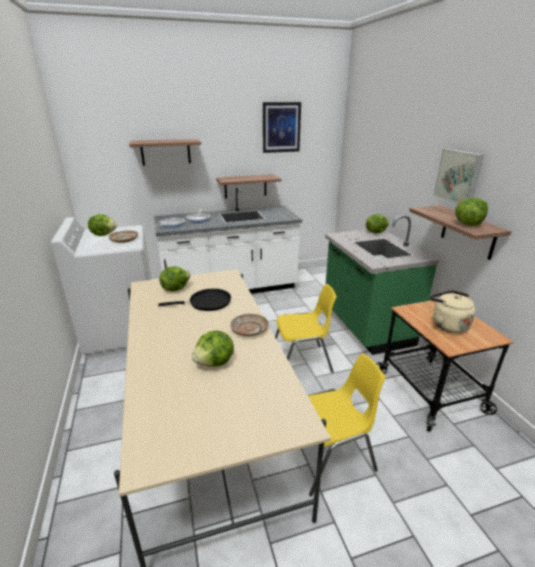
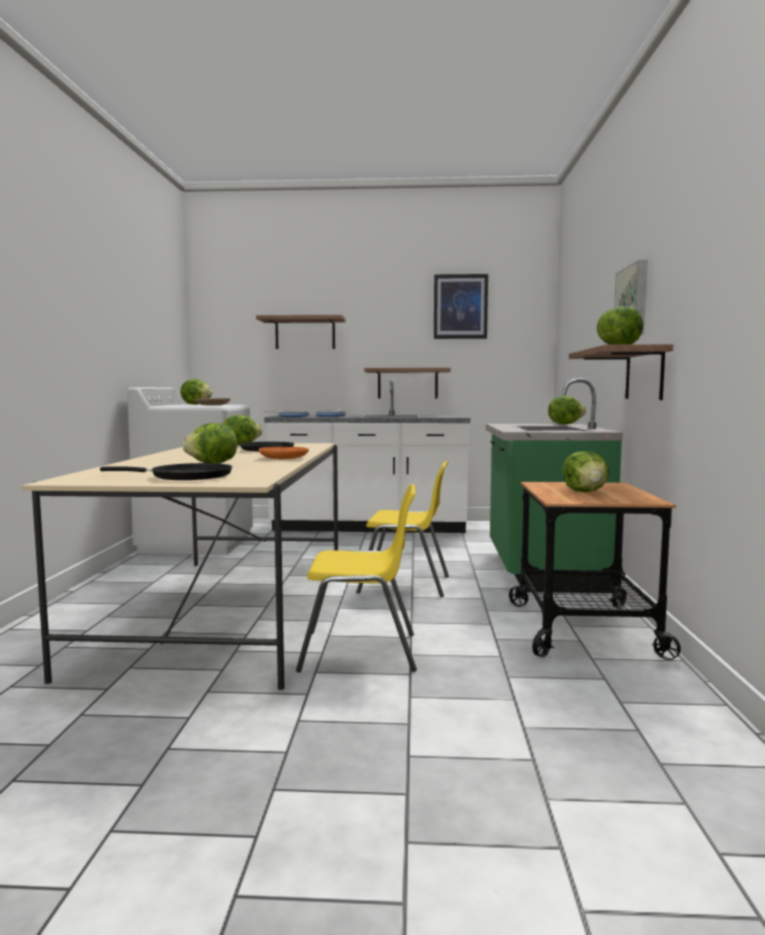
camera: 20 degrees right, 20 degrees down
beige plate [230,314,268,336] -> orange plate [259,447,309,459]
beige kettle [429,290,475,333] -> lettuce [563,451,609,492]
none -> black frying pan [100,463,232,480]

